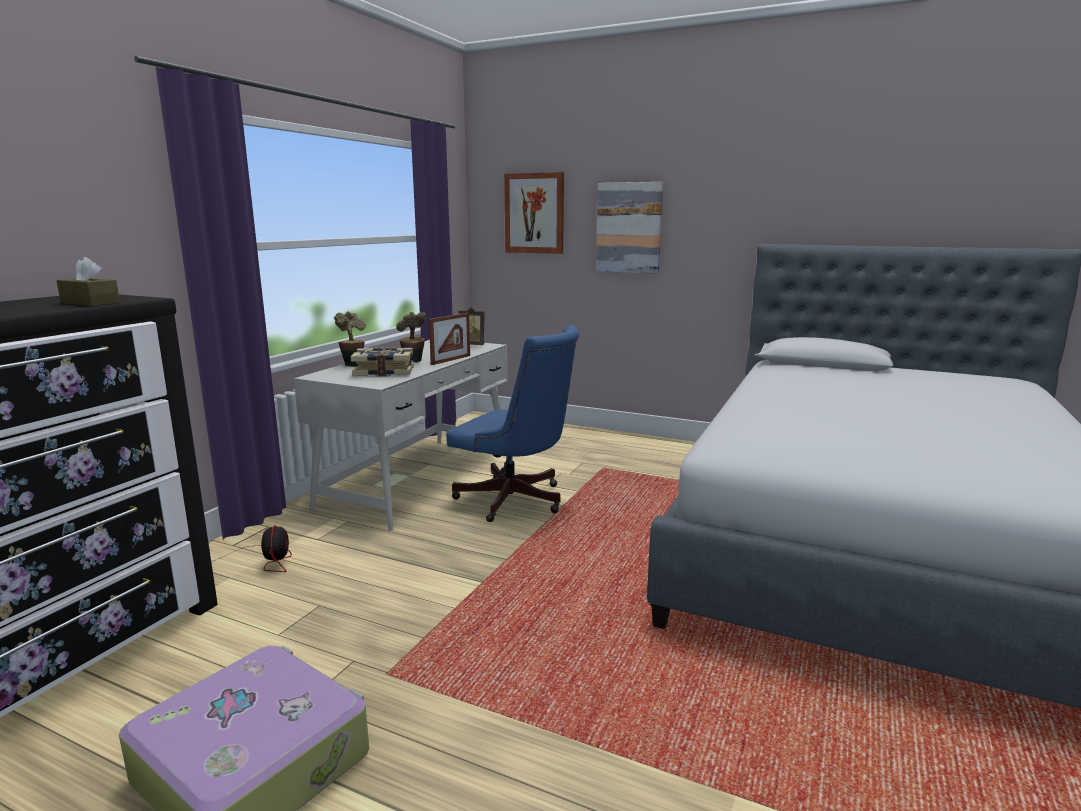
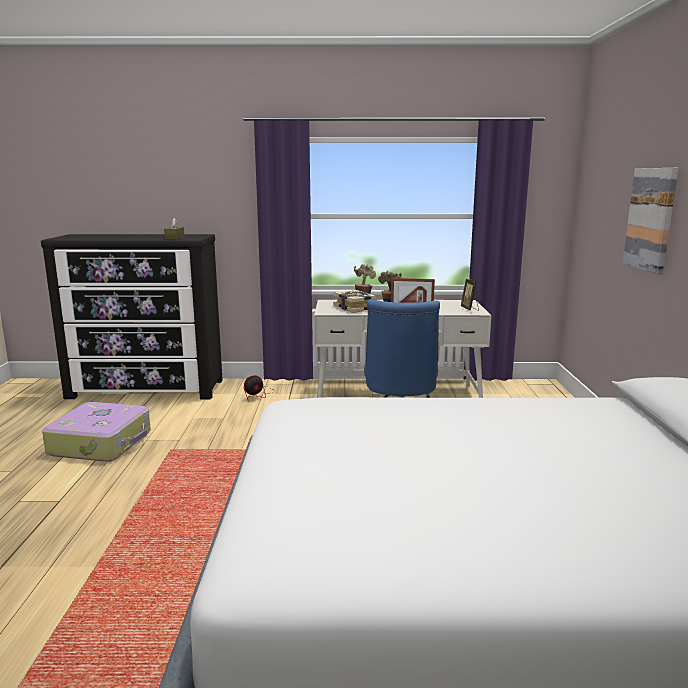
camera: 65 degrees right, 0 degrees up
picture [504,172,564,254] -> none

